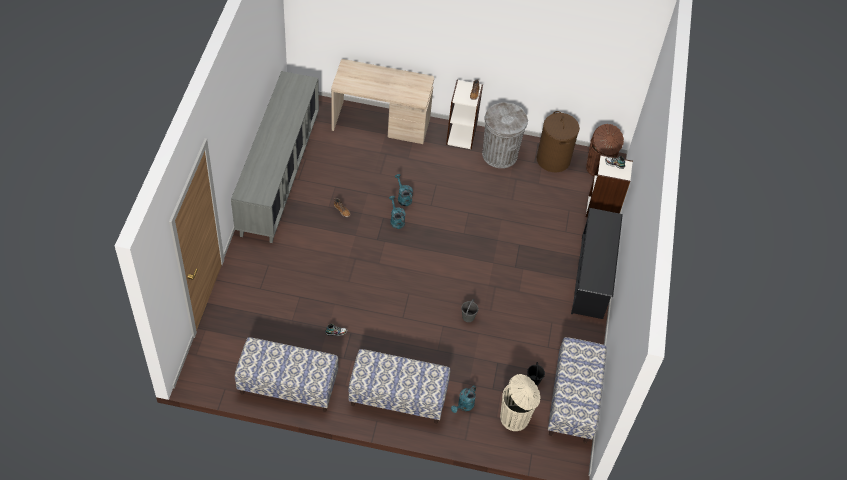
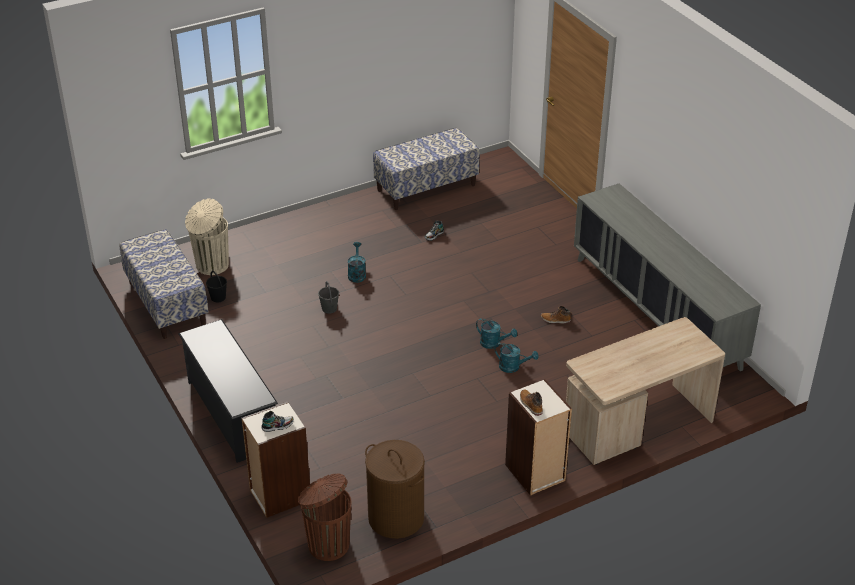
camera: 145 degrees right, 15 degrees down
bench [348,349,450,424] -> none
turquoise watering can [451,385,476,413] -> turquoise watering can moved to [348,242,366,283]
grey trash can [482,102,528,168] -> none

